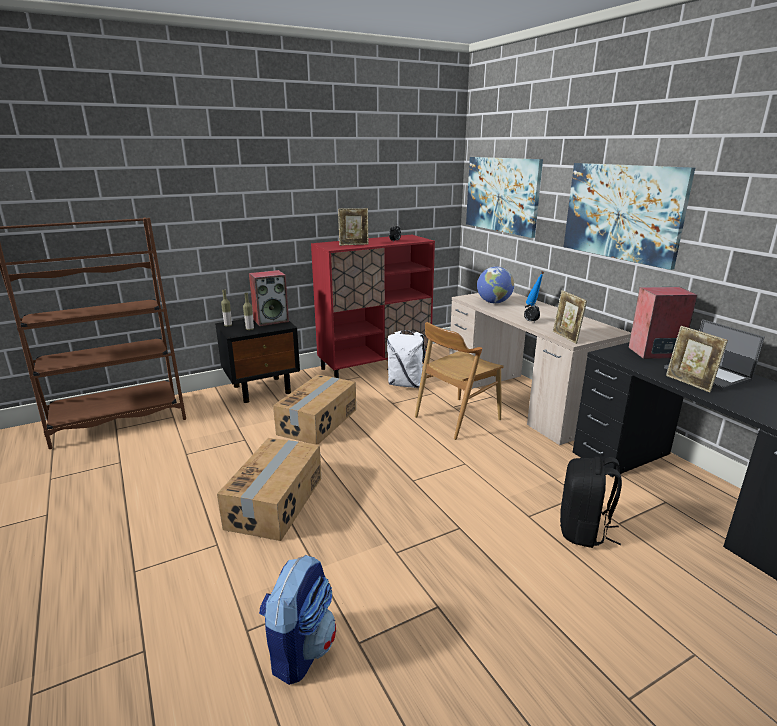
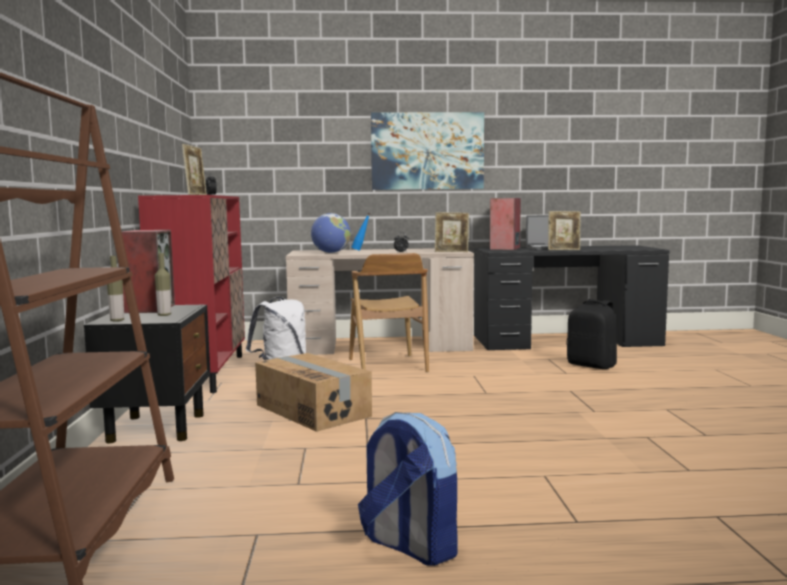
camera: 65 degrees left, 15 degrees down
cardboard box [217,438,321,541] -> none
backpack [259,555,336,685] -> backpack moved to [358,412,458,566]
picture [466,157,543,238] -> none

